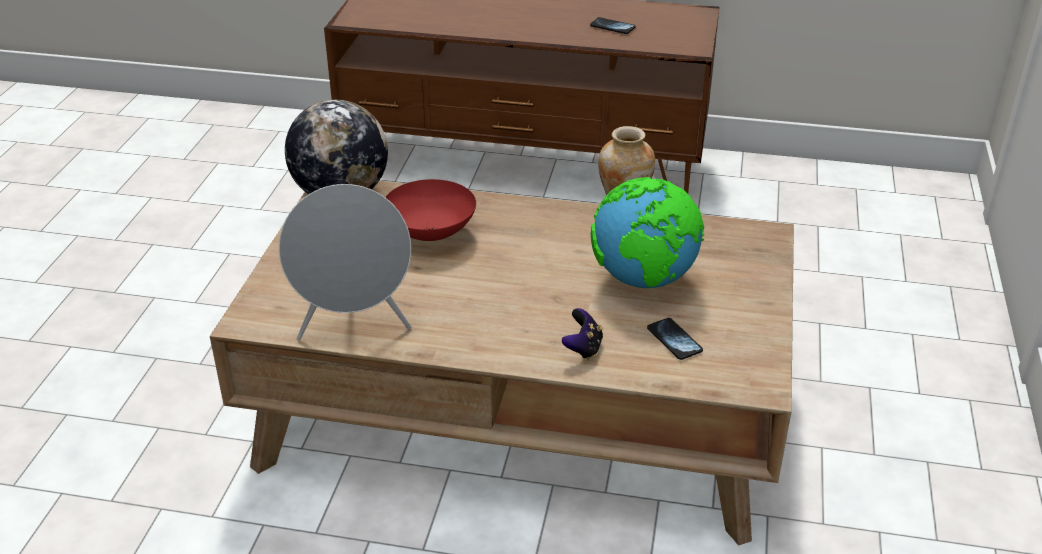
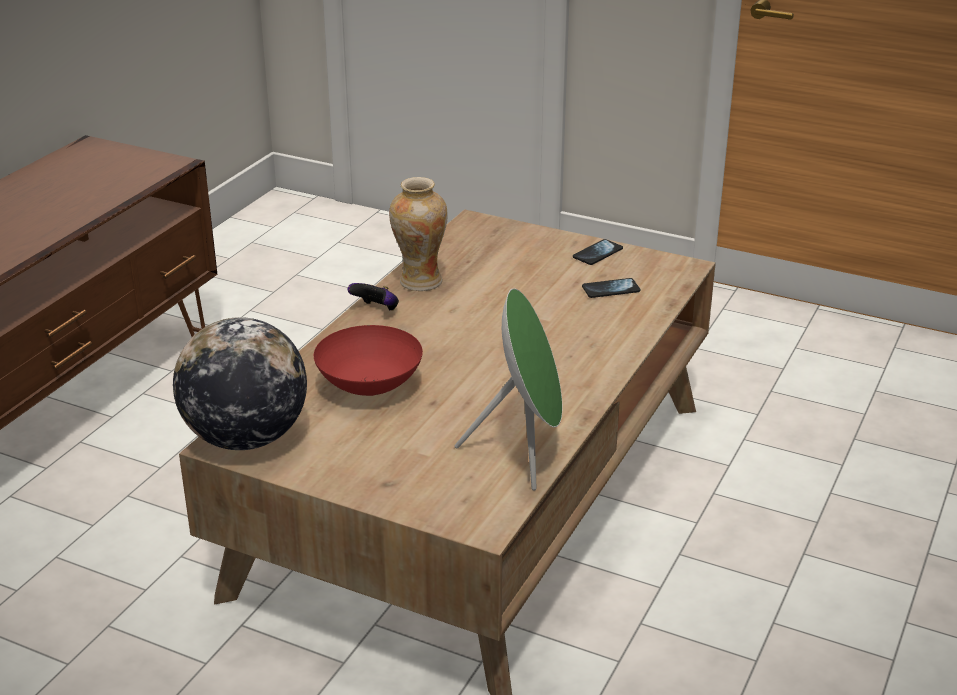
camera: 75 degrees left, 5 degrees down
grey speaker [279,184,412,340] -> green speaker [455,288,563,490]
game controller [562,308,603,360] -> game controller moved to [348,283,399,311]
phone [590,17,635,34] -> phone moved to [573,239,623,265]
globe [591,177,704,288] -> none

